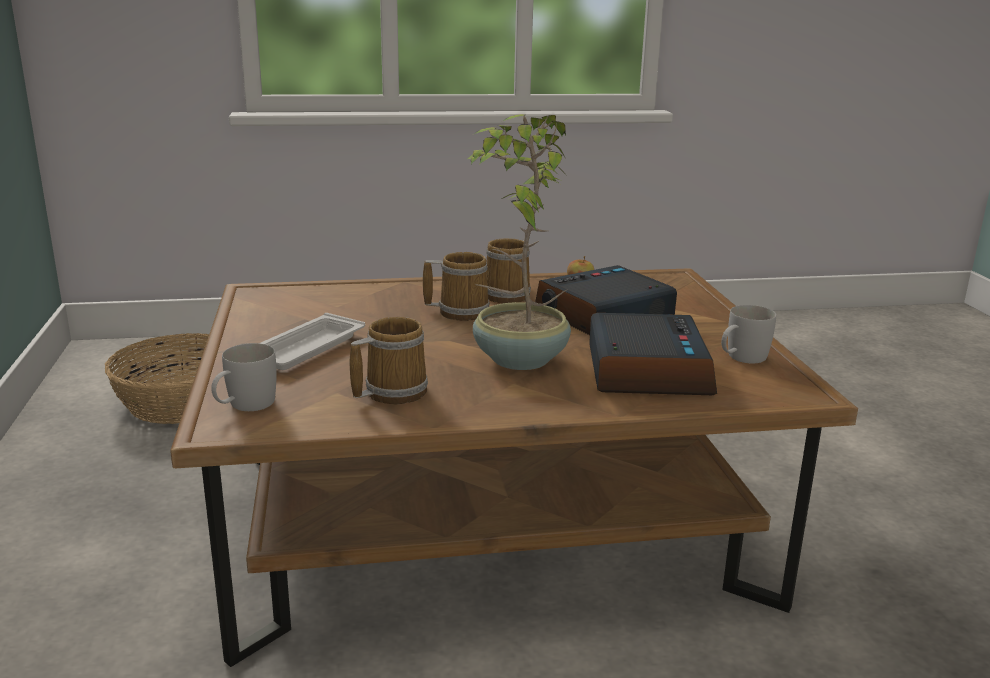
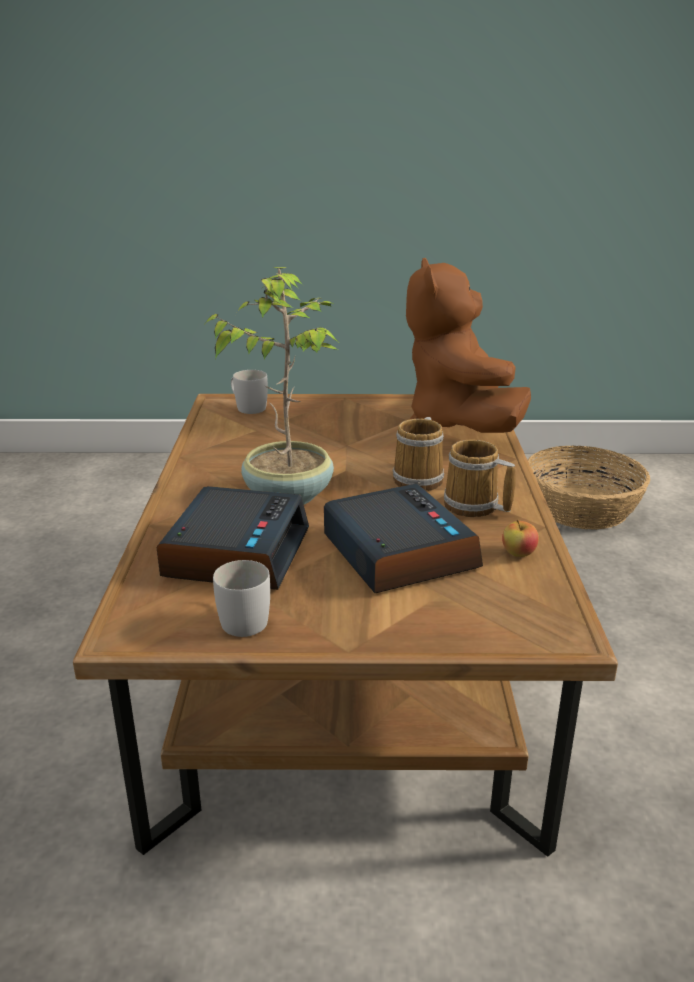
camera: 100 degrees right, 5 degrees up
white tray [259,313,365,370] -> none
mug [350,317,428,404] -> none
alarm clock [589,313,717,395] -> alarm clock turned 90 degrees counterclockwise [156,486,309,590]
none -> brown plush toy [406,258,531,433]

